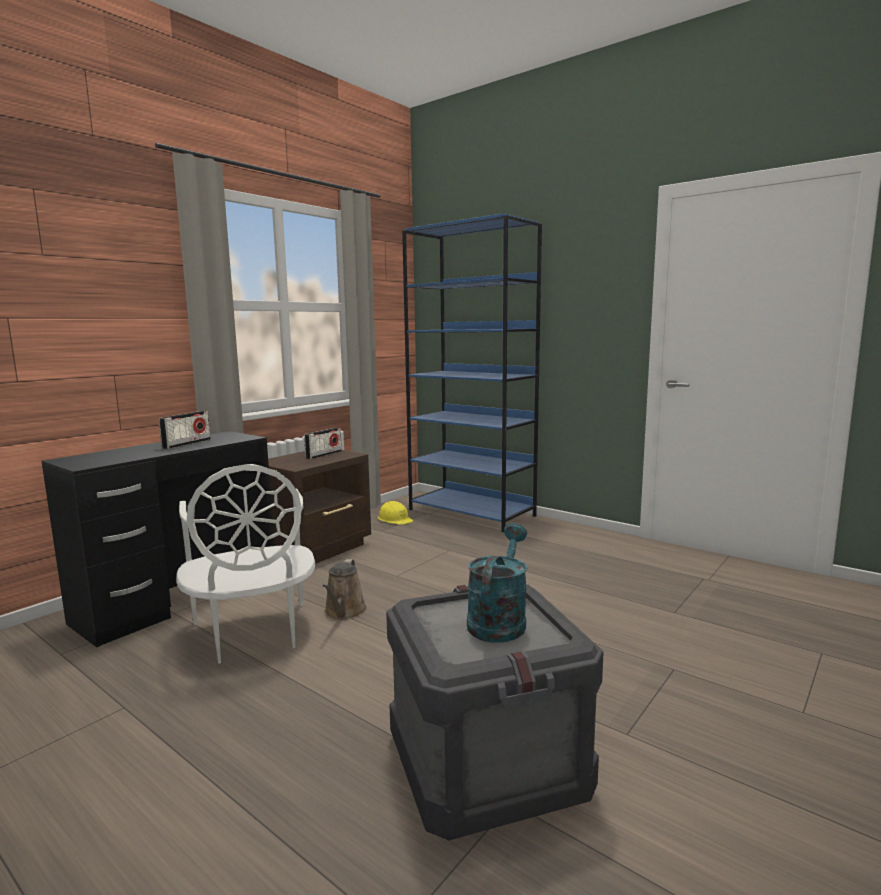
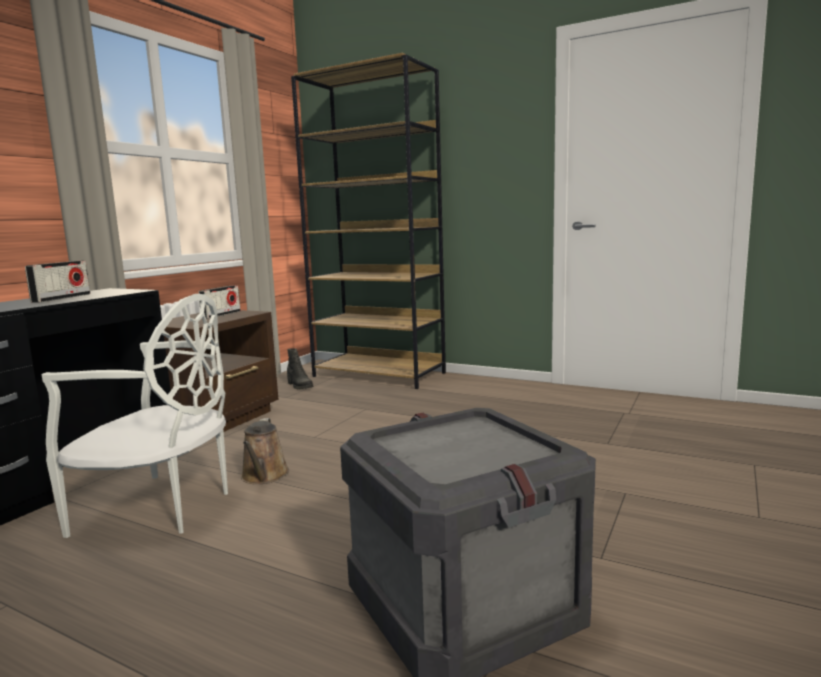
camera: 10 degrees left, 0 degrees up
white chair [176,464,315,664] -> white chair turned 45 degrees counterclockwise [42,294,228,538]
yellow hard hat [378,501,413,525] -> black boot [287,348,313,389]
blue bookcase [402,213,542,532] -> brown bookcase [291,53,446,389]
turquoise watering can [467,523,527,643] -> none

